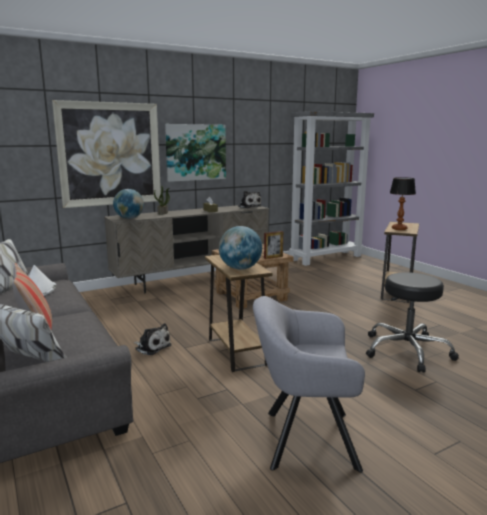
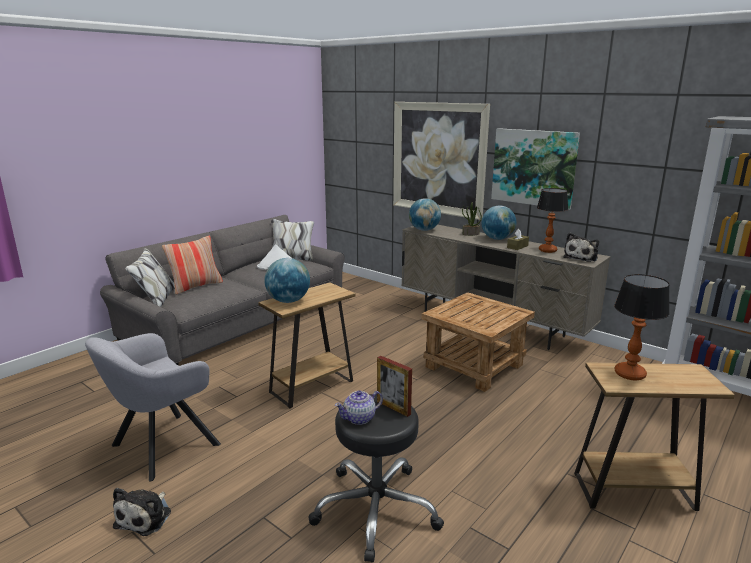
camera: 70 degrees right, 5 degrees up
plush toy [134,323,172,355] -> plush toy moved to [113,487,171,536]
grey armchair [253,296,365,472] -> grey armchair turned 120 degrees counterclockwise [85,333,221,482]
picture frame [264,231,283,259] -> picture frame moved to [377,356,412,417]
none -> teapot [335,390,383,425]
none -> globe [482,205,517,240]
none -> table lamp [537,188,568,253]

